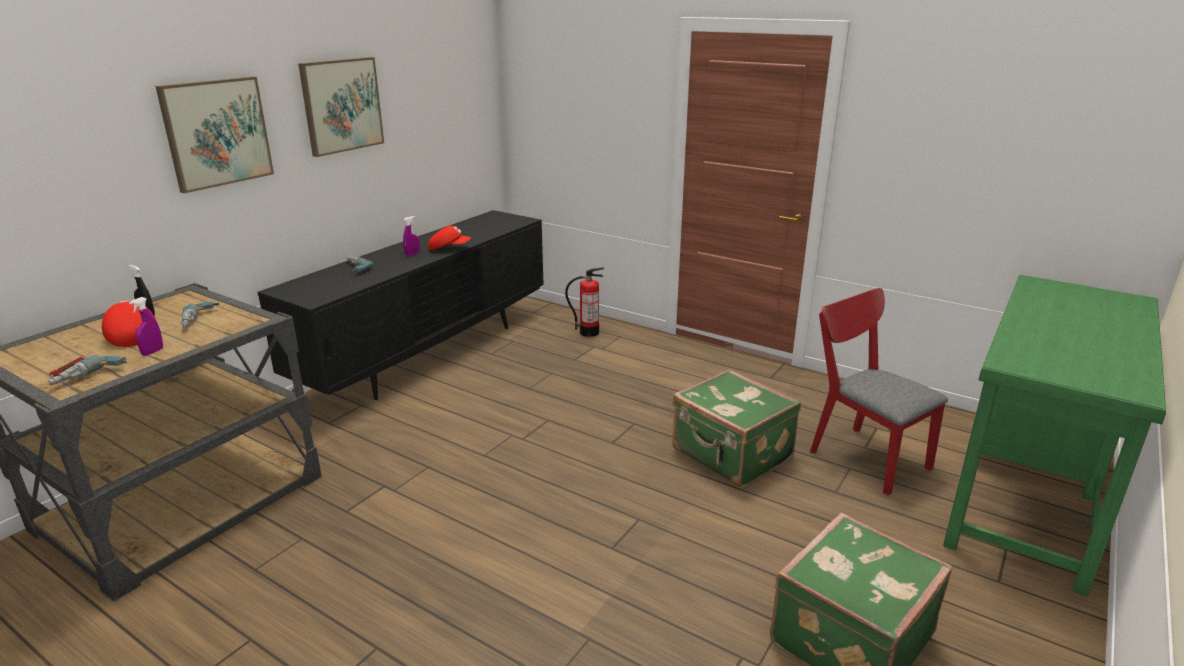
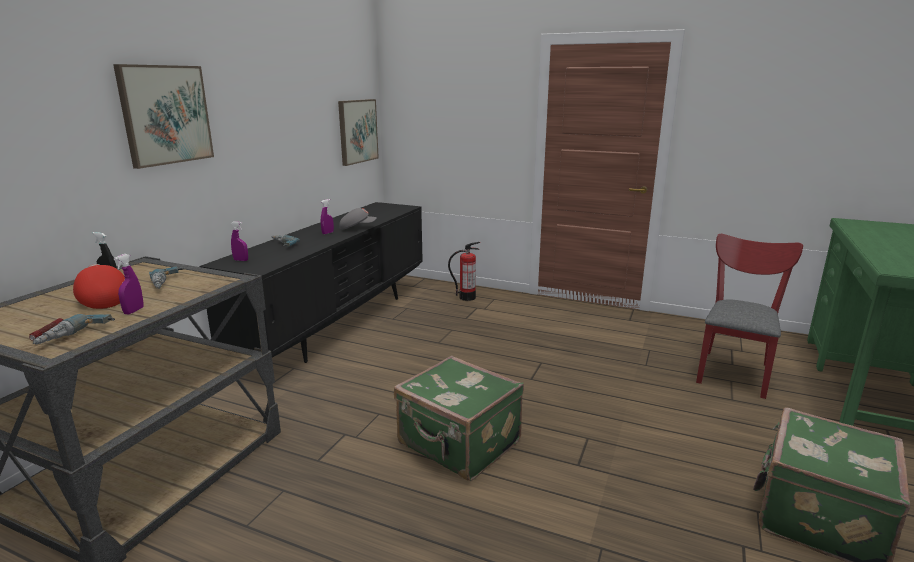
camera: 10 degrees left, 5 degrees down
picture [298,57,384,157] -> picture moved to [338,99,379,166]
red cap [428,226,471,250] -> grey cap [339,208,376,229]
green suitcase [672,369,801,488] -> green suitcase moved to [394,356,524,481]
red chair [810,288,948,495] -> red chair turned 75 degrees clockwise [696,234,803,399]
none -> purple spray bottle [231,221,248,261]

